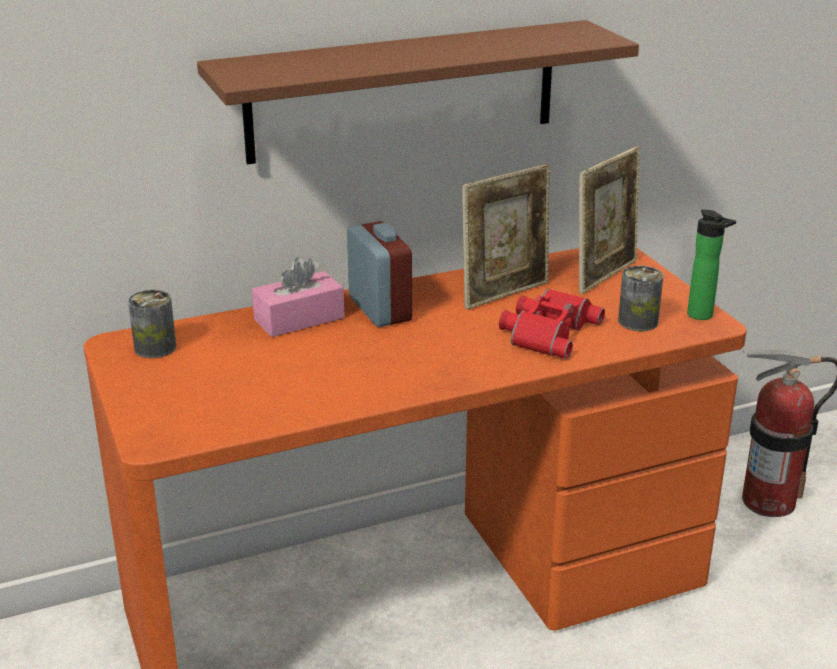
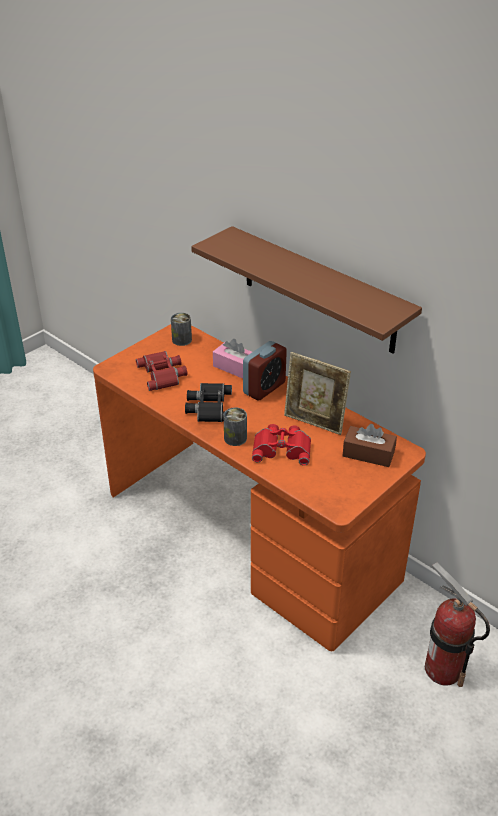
camera: 65 degrees right, 10 degrees up
picture frame [579,147,640,294] -> brown tissue box [343,424,397,467]
can [618,266,663,331] -> can moved to [224,408,247,446]
bottle [687,209,736,320] -> none
none -> red binoculars [136,351,187,391]
none -> black binoculars [185,383,232,422]

